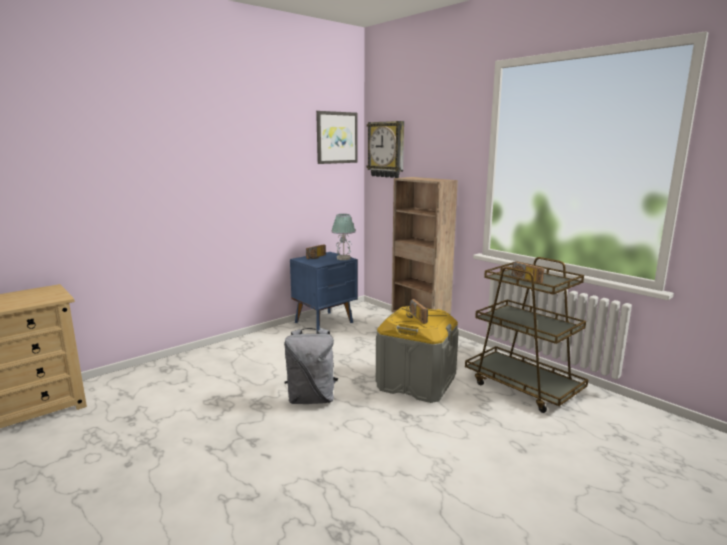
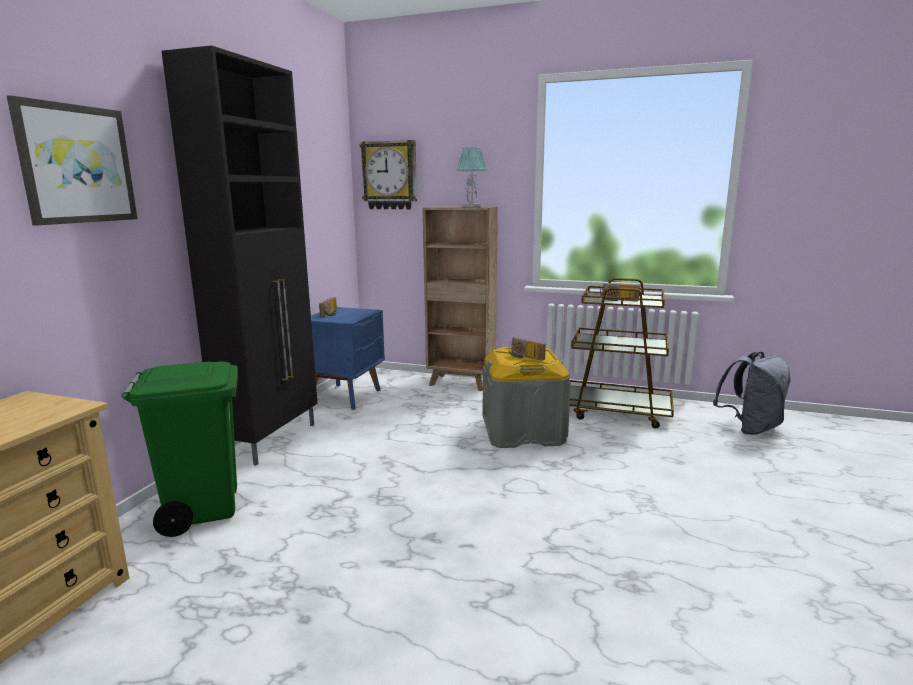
camera: 30 degrees left, 0 degrees up
grey backpack [284,328,338,404] -> grey backpack moved to [713,352,791,435]
picture [316,111,358,164] -> picture moved to [7,95,137,225]
table lamp [331,214,356,260] -> table lamp moved to [457,147,487,207]
none -> green trash can [122,361,238,537]
none -> black cabinet [162,45,318,466]

